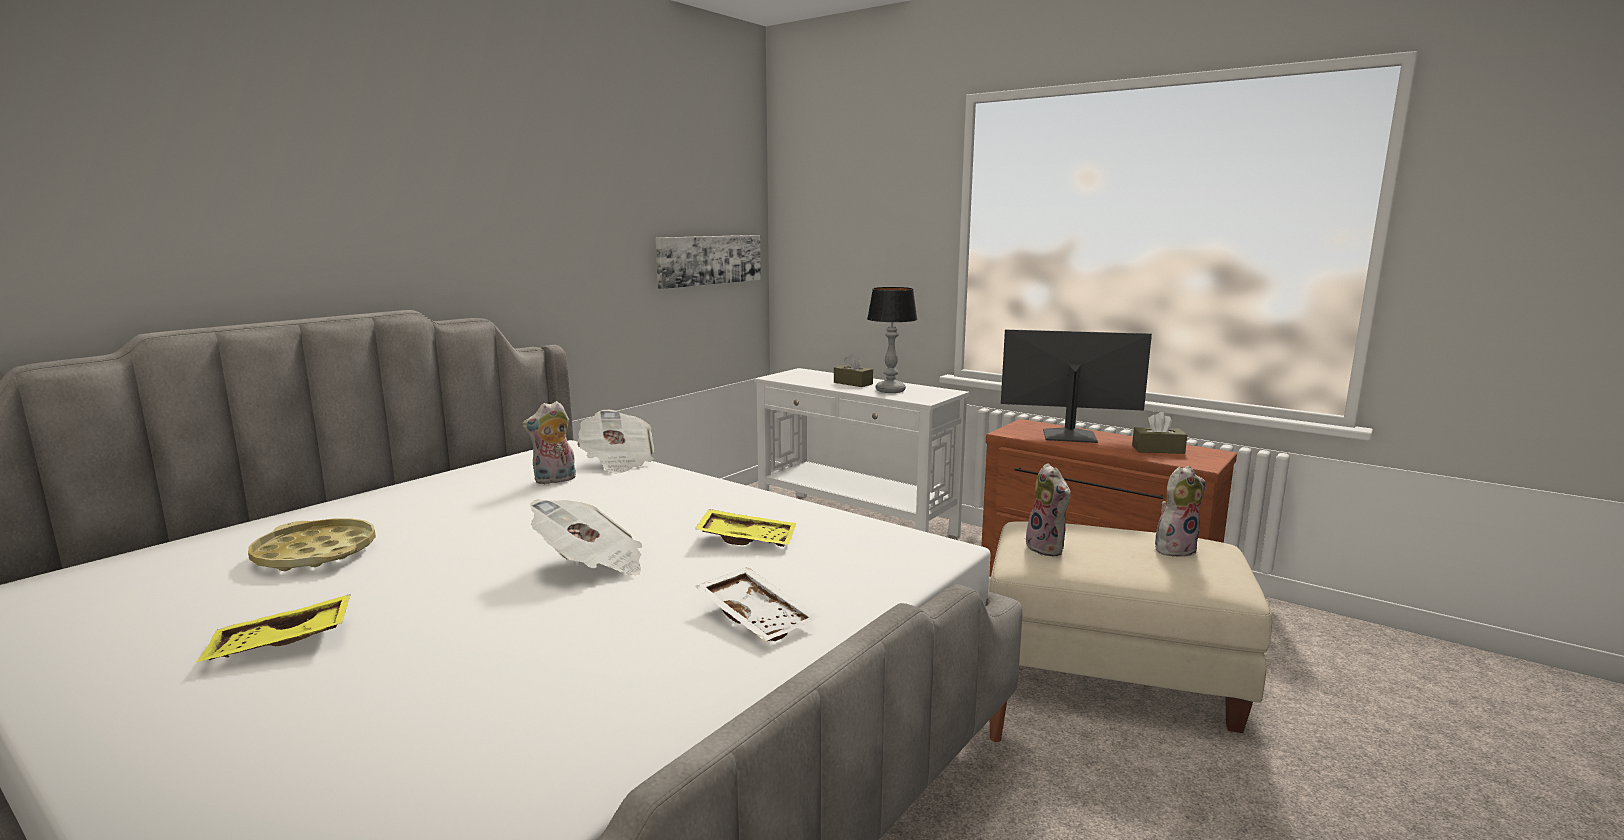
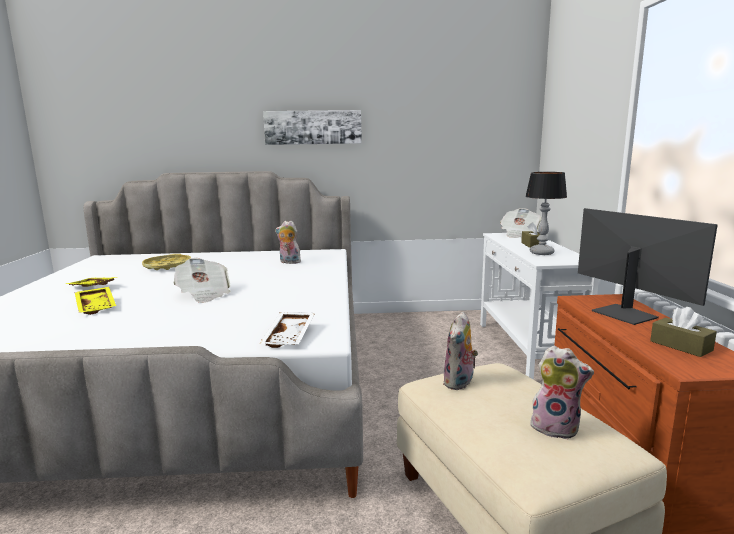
camera: 50 degrees right, 0 degrees up
newspaper [577,410,654,474] -> newspaper moved to [500,208,542,238]
picture [655,235,761,289] -> picture moved to [263,110,362,145]
yellow tray [695,509,796,547] -> yellow tray moved to [75,287,116,315]
white tray [695,567,819,642] -> white tray moved to [259,312,315,348]

